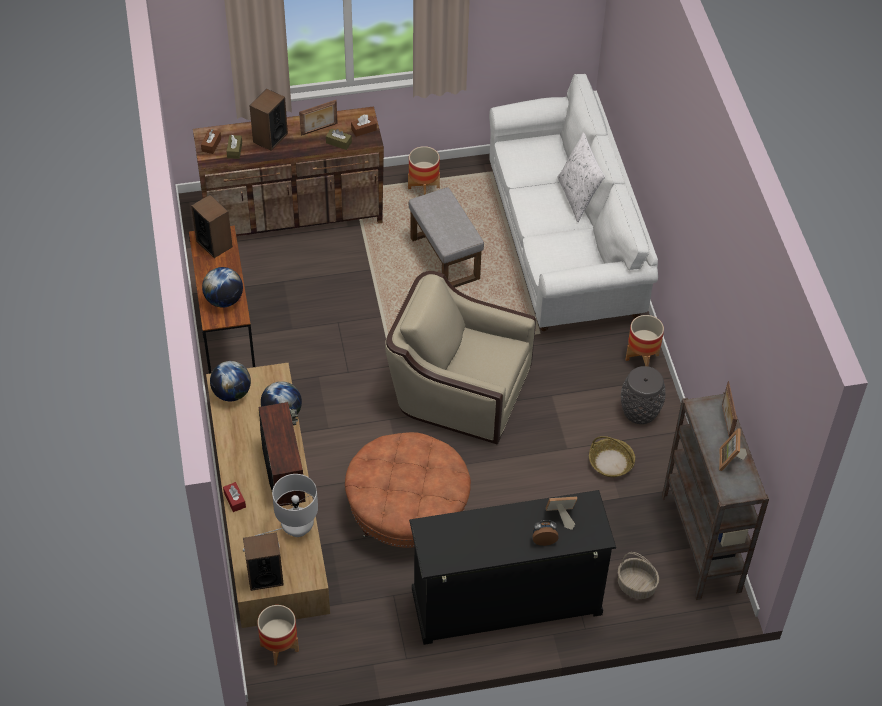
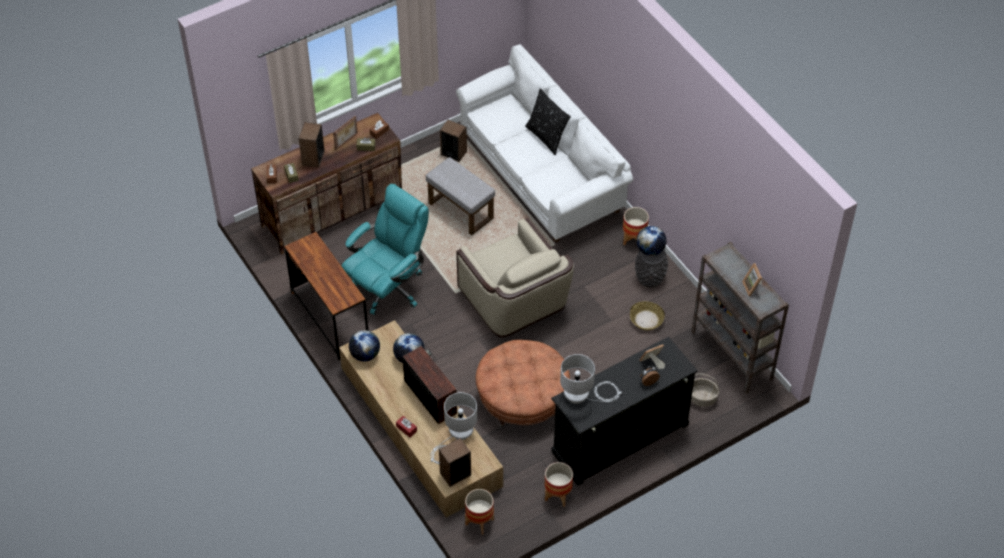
camera: 20 degrees left, 0 degrees up
speaker [191,195,233,258] -> speaker moved to [440,120,467,162]
globe [202,267,243,308] -> globe moved to [636,226,666,256]
beige armchair [385,271,536,445] -> beige armchair turned 120 degrees counterclockwise [456,218,574,338]
planter [408,146,440,195] -> planter moved to [545,462,573,507]
white pillow [557,132,605,222] -> black pillow [525,88,571,155]
picture frame [722,381,737,437] -> none
none -> turquoise office chair [342,183,429,315]
none -> grey table lamp [560,354,622,404]

